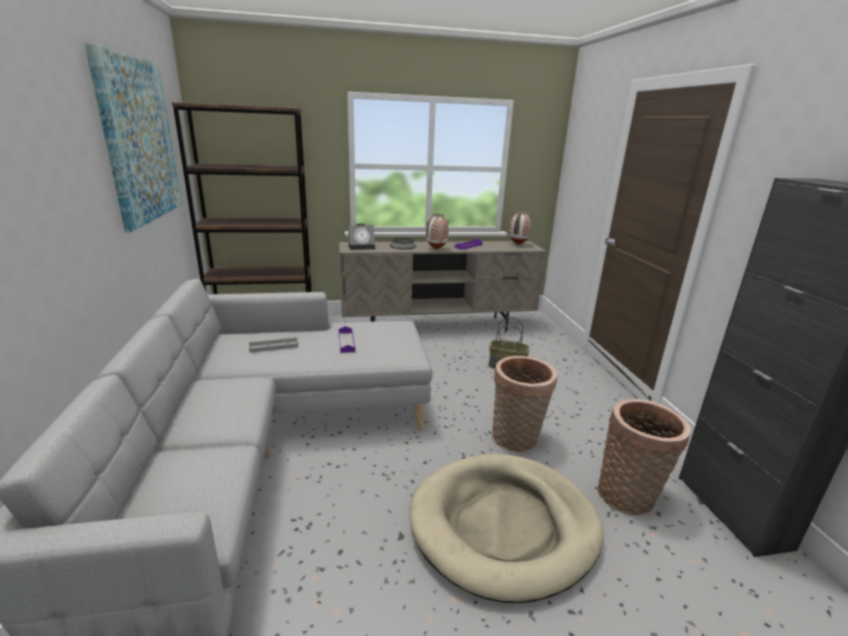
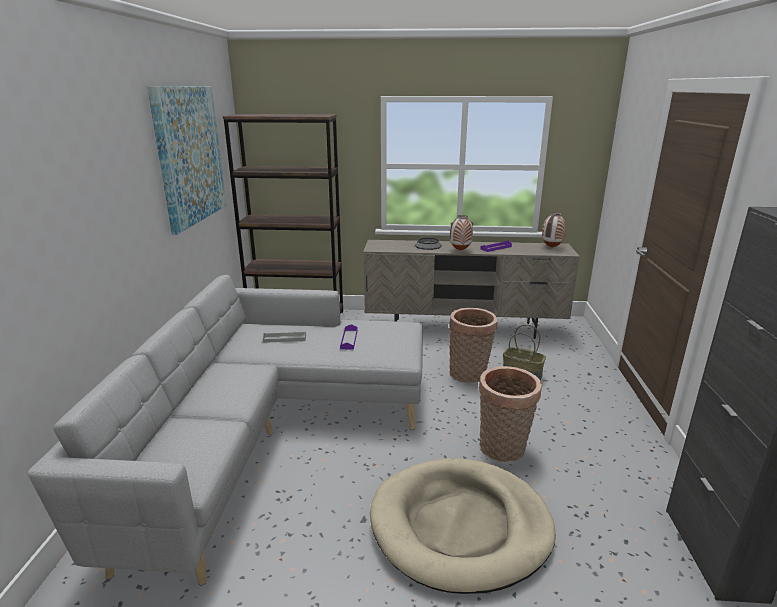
camera: 15 degrees right, 0 degrees up
alarm clock [348,224,375,250] -> none
basket [598,399,691,515] -> basket moved to [449,308,498,383]

